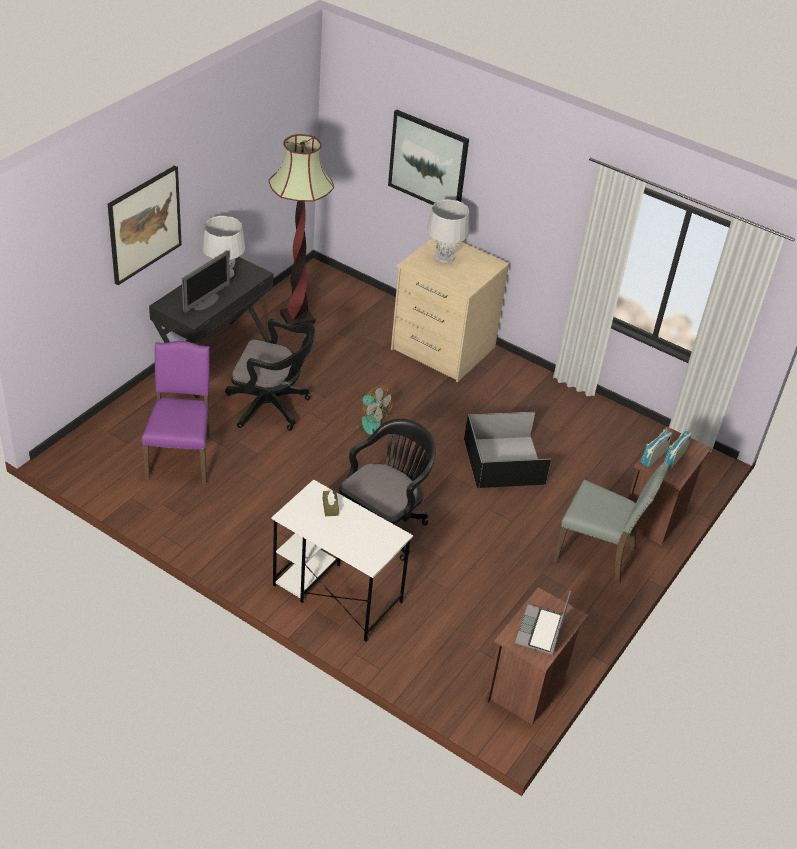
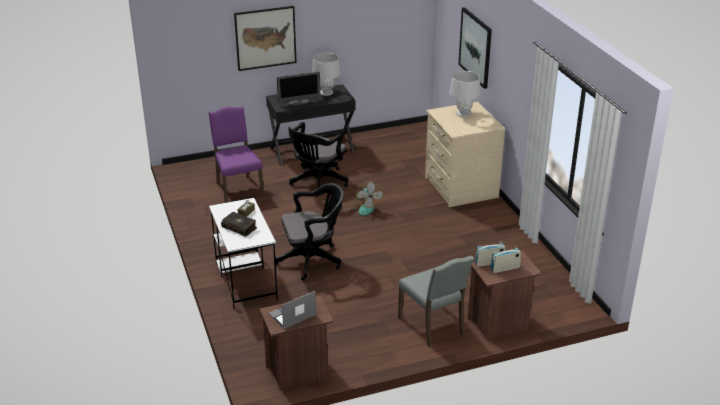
camera: 40 degrees right, 10 degrees down
purple chair [142,341,211,485] -> purple chair turned 60 degrees counterclockwise [208,106,264,203]
black office chair [225,319,316,431] -> black office chair turned 75 degrees clockwise [288,122,349,197]
floor lamp [268,134,334,325] -> none
black storage box [464,411,551,488] -> none
none -> book [221,212,257,237]

